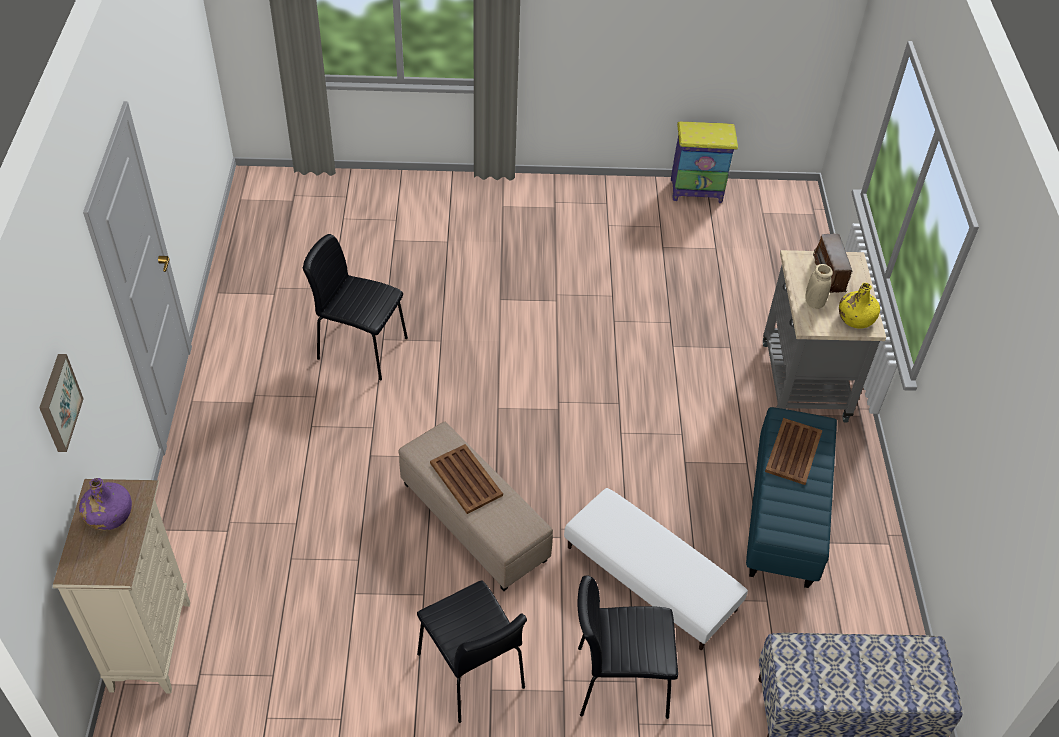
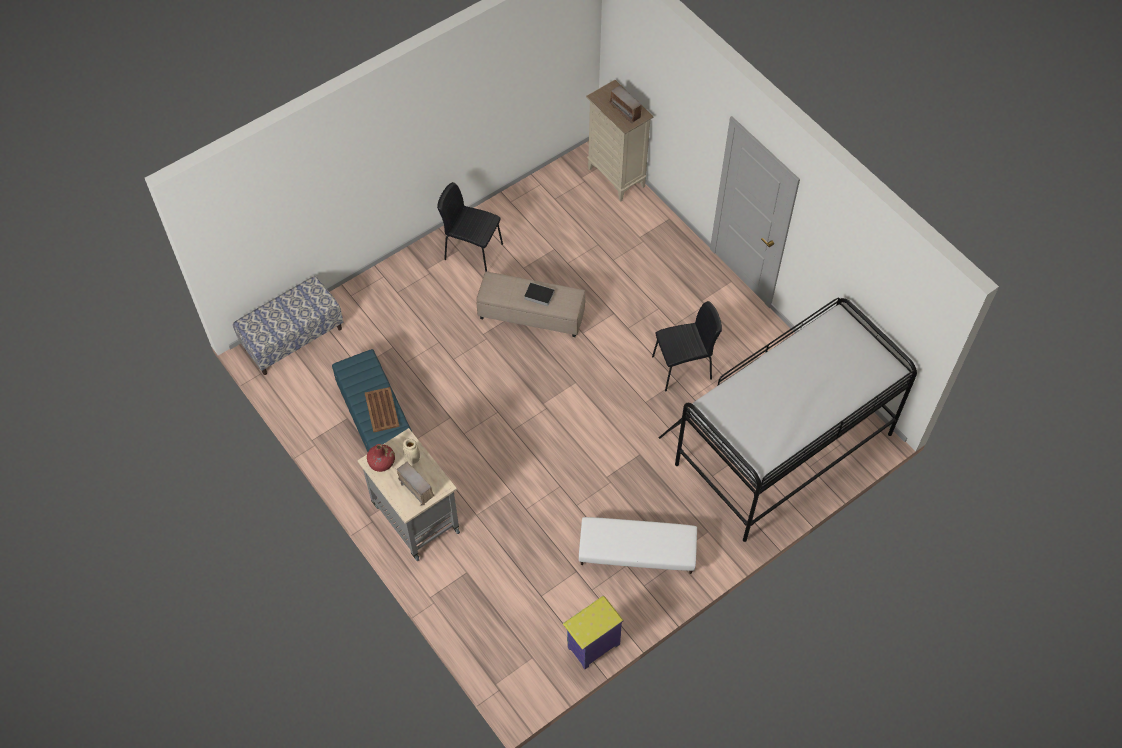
camera: 145 degrees right, 10 degrees up
picture [39,354,84,452] -> none
purple bottle [79,478,132,530] -> radio [609,86,642,124]
brown tray [430,444,503,514] -> book [524,282,555,306]
white ottoman [564,488,748,650] -> white ottoman moved to [579,517,697,574]
black chair [578,575,678,719] -> none
yellow bottle [839,283,880,329] -> red bottle [367,444,395,472]
none -> black bed [659,297,917,542]

